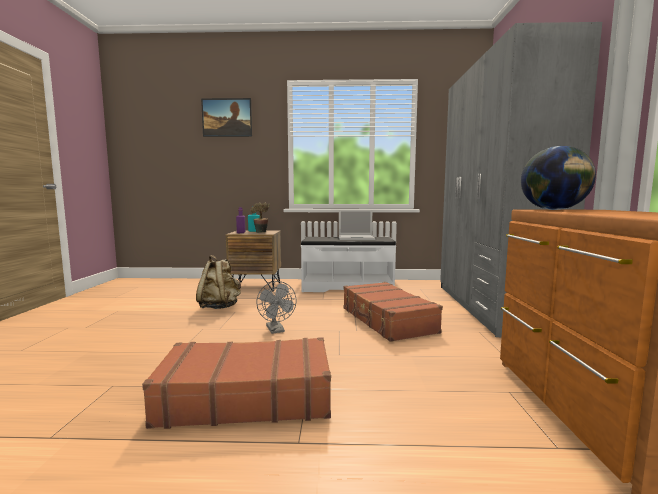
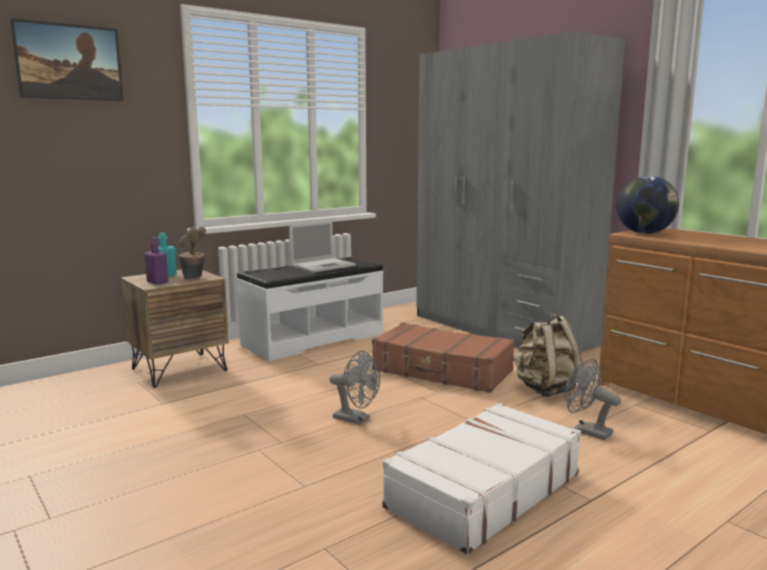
camera: 40 degrees left, 5 degrees up
brown suitcase [142,337,331,429] -> white suitcase [382,403,581,555]
beige backpack [196,255,241,309] -> beige backpack moved to [513,314,584,397]
none -> grey fan [564,359,621,440]

